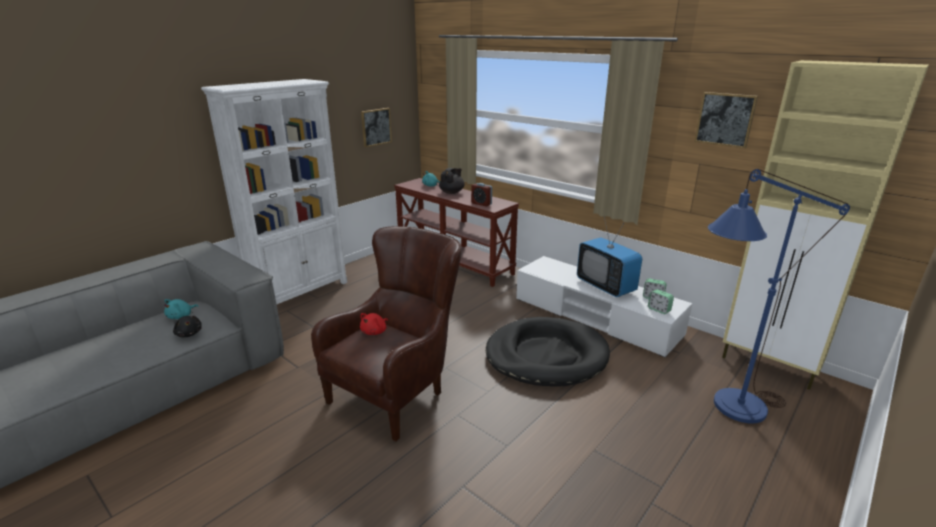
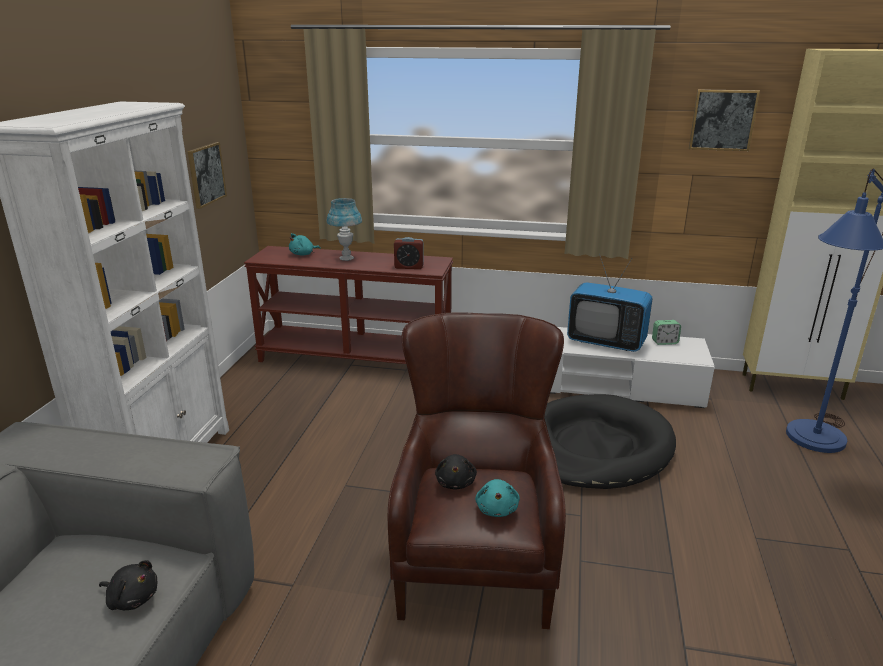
camera: 30 degrees left, 0 degrees up
turquoise plush toy [164,299,199,319] -> turquoise plush toy moved to [475,479,520,517]
red plush toy [360,313,388,335] -> black plush toy [435,454,477,489]
black teapot [439,168,465,194] -> blue table lamp [326,198,362,261]
alarm clock [648,289,674,314] -> none

